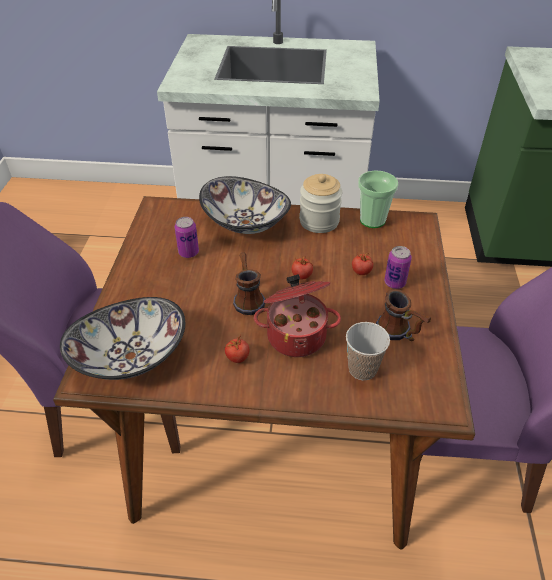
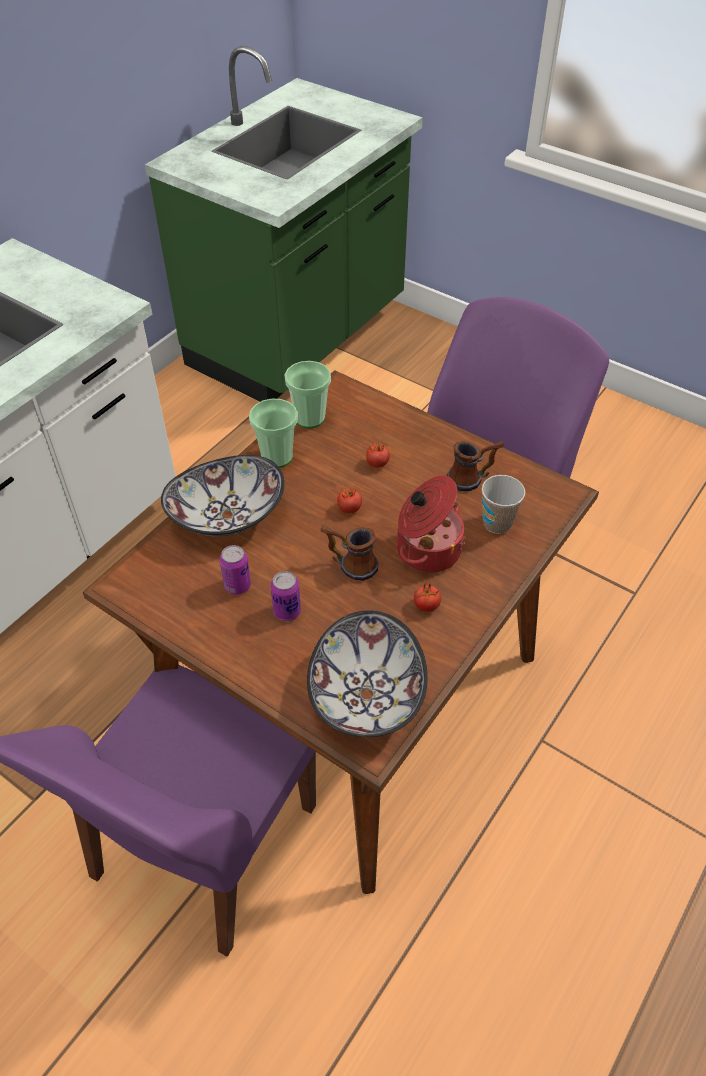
camera: 60 degrees left, 5 degrees up
jar [299,174,342,233] -> cup [249,399,298,468]
can [384,246,412,289] -> can moved to [271,571,301,621]

